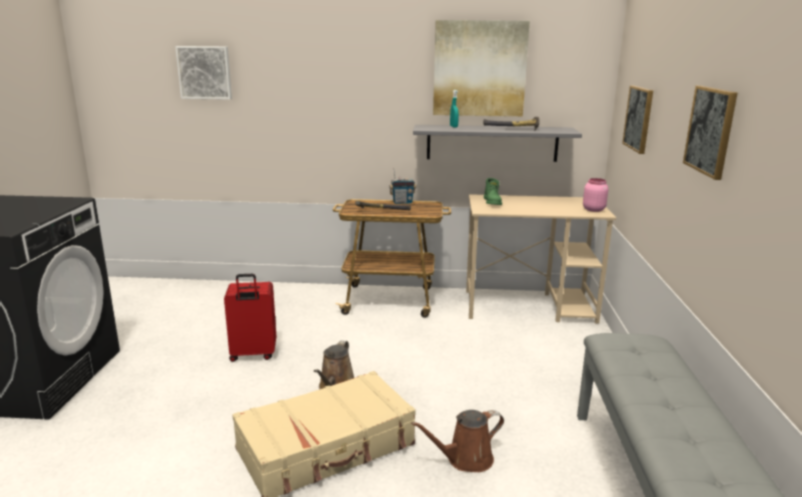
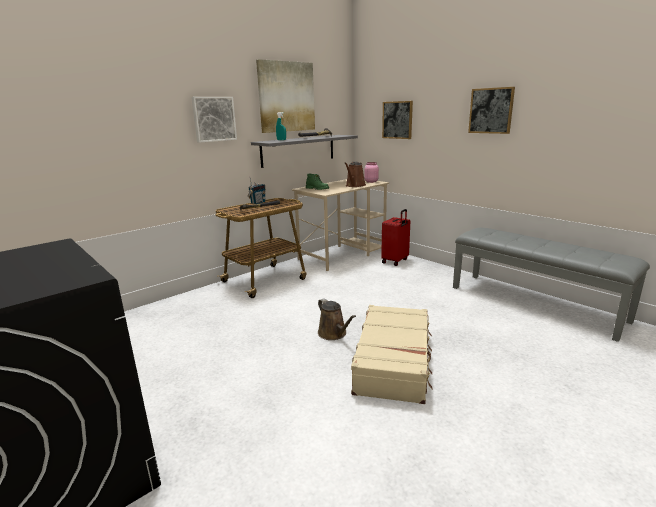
camera: 45 degrees left, 0 degrees up
picture [175,46,232,100] -> picture moved to [191,97,237,143]
red suitcase [224,274,276,362] -> red suitcase moved to [381,209,410,266]
brown watering can [411,410,504,472] -> brown watering can moved to [345,162,366,187]

